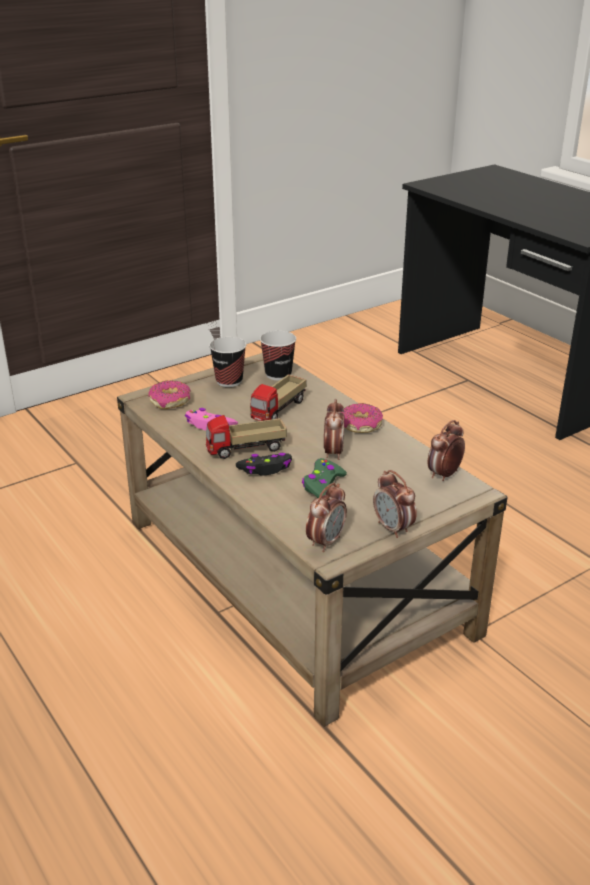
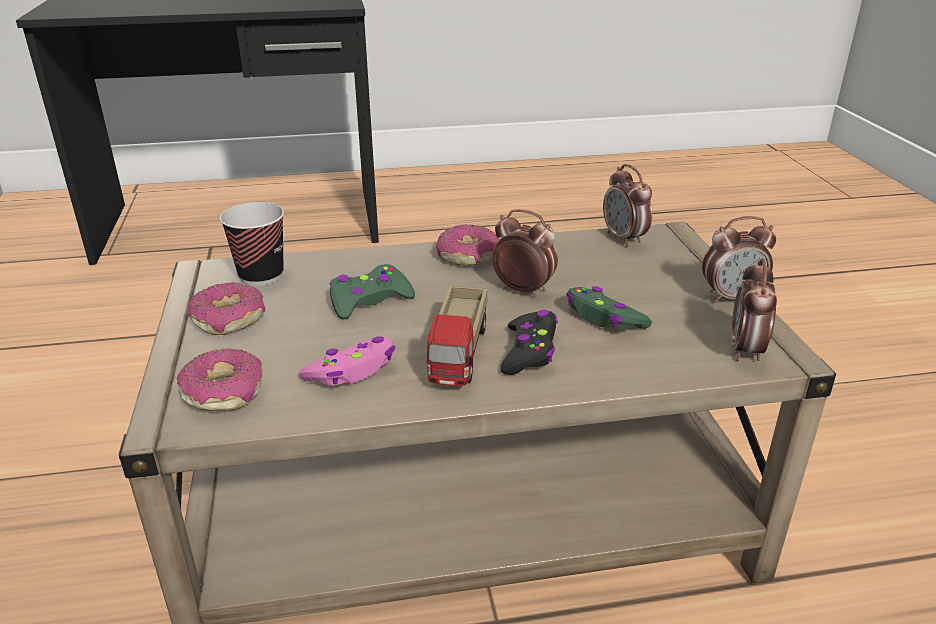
camera: 65 degrees left, 0 degrees up
cup [209,337,246,387] -> donut [188,282,265,335]
toy truck [250,374,306,421] -> green game controller [329,264,415,320]
alarm clock [306,483,347,552] -> alarm clock turned 135 degrees counterclockwise [731,258,777,361]

